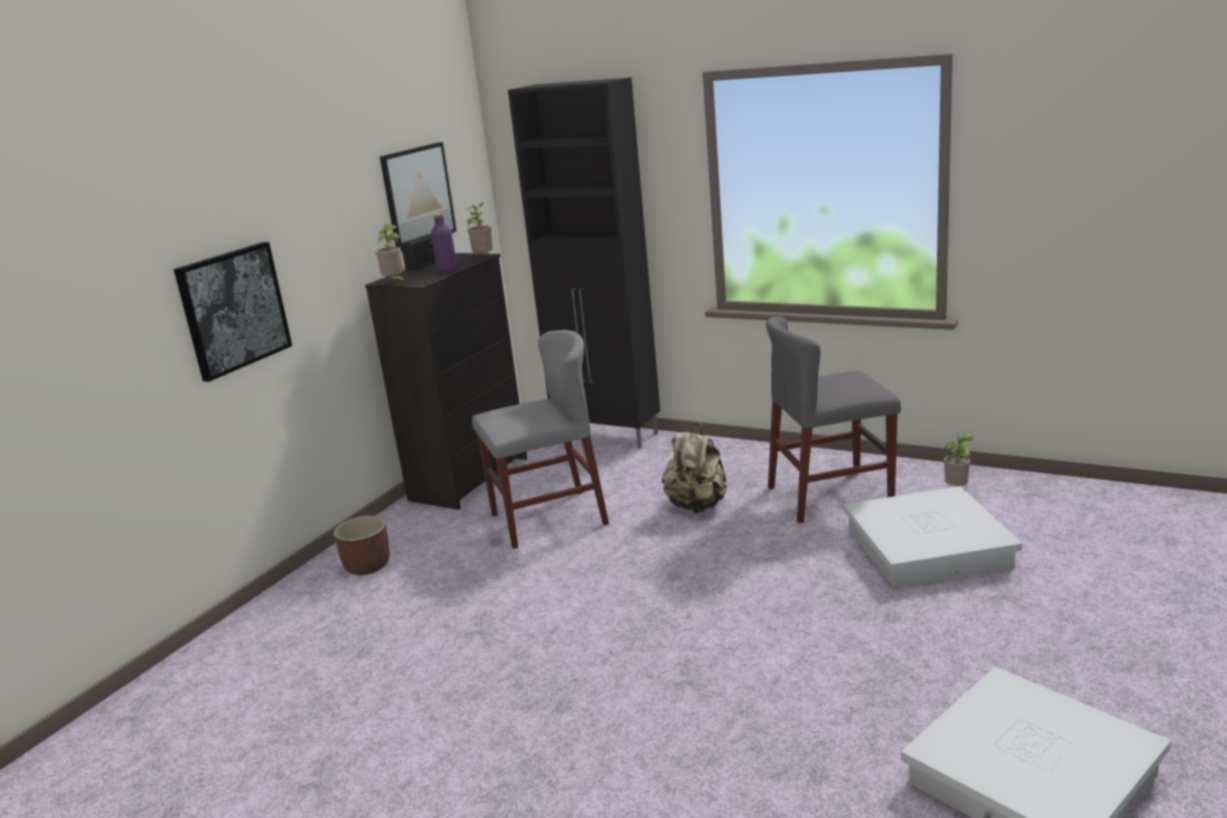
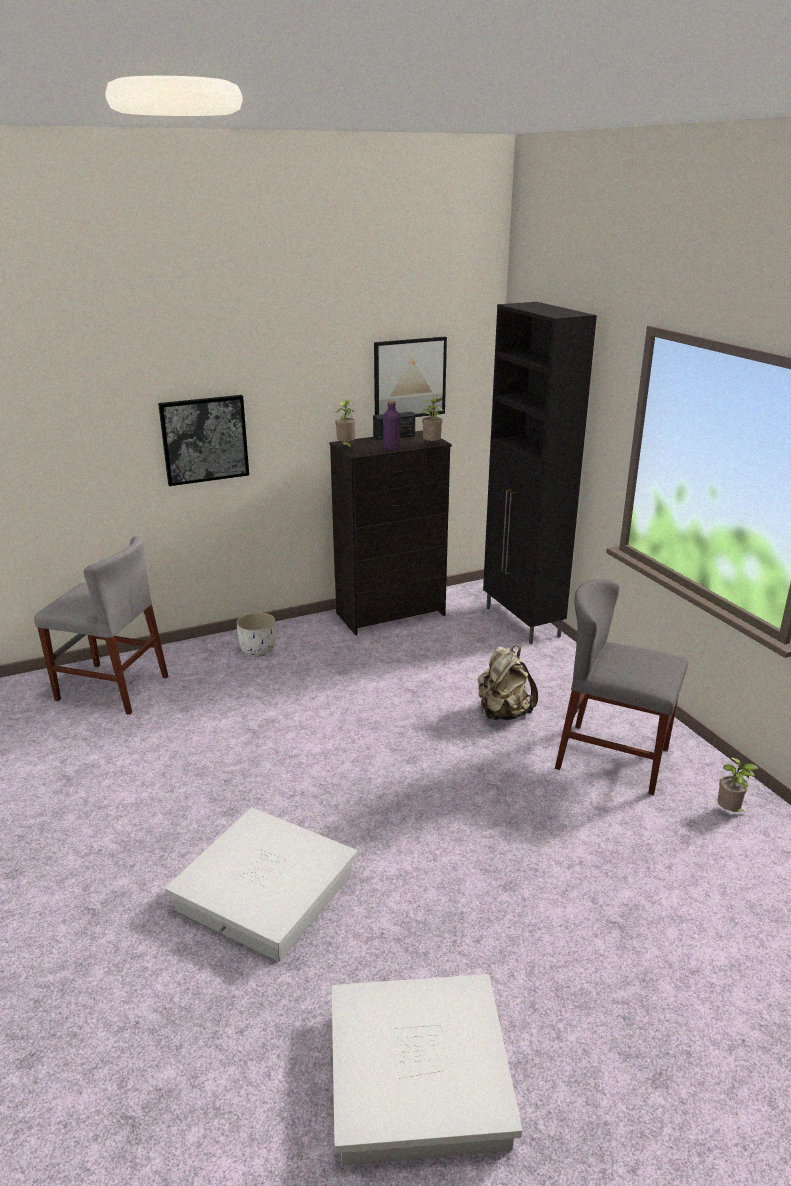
camera: 35 degrees right, 5 degrees up
brown planter [334,516,390,575] -> white planter [237,612,276,657]
grey chair [472,330,609,549] -> grey chair moved to [34,536,168,715]
white storage box [843,486,1022,588] -> white storage box moved to [165,807,357,962]

